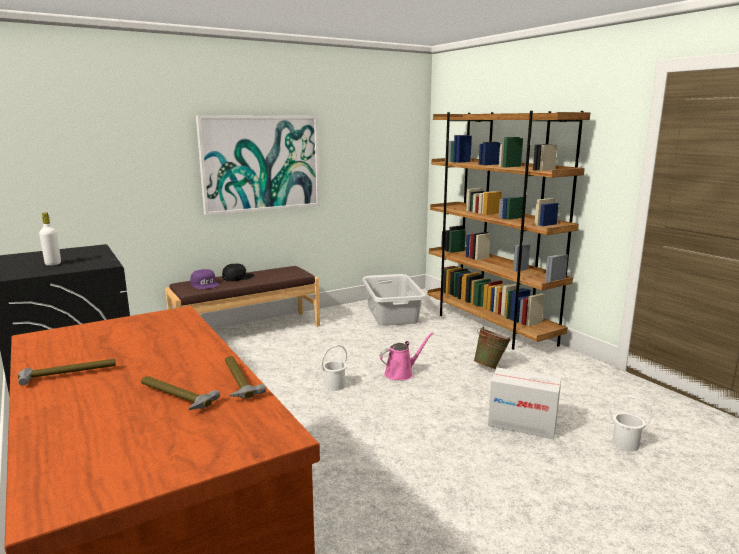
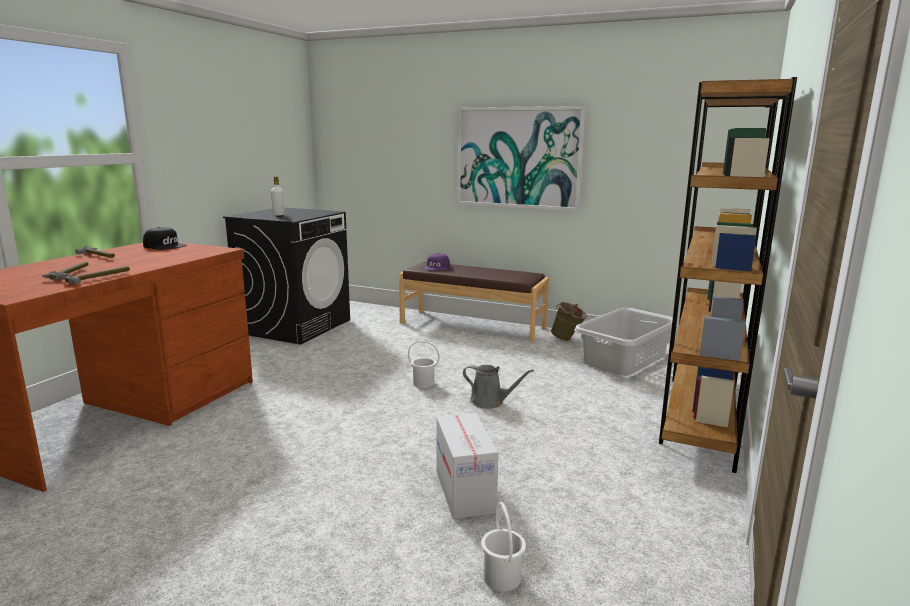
camera: 55 degrees right, 0 degrees up
black cap [222,264,254,281] -> black cap moved to [143,227,187,250]
pink watering can [380,333,433,380] -> grey watering can [463,365,534,409]
green bucket [474,327,511,369] -> green bucket moved to [551,302,587,341]

